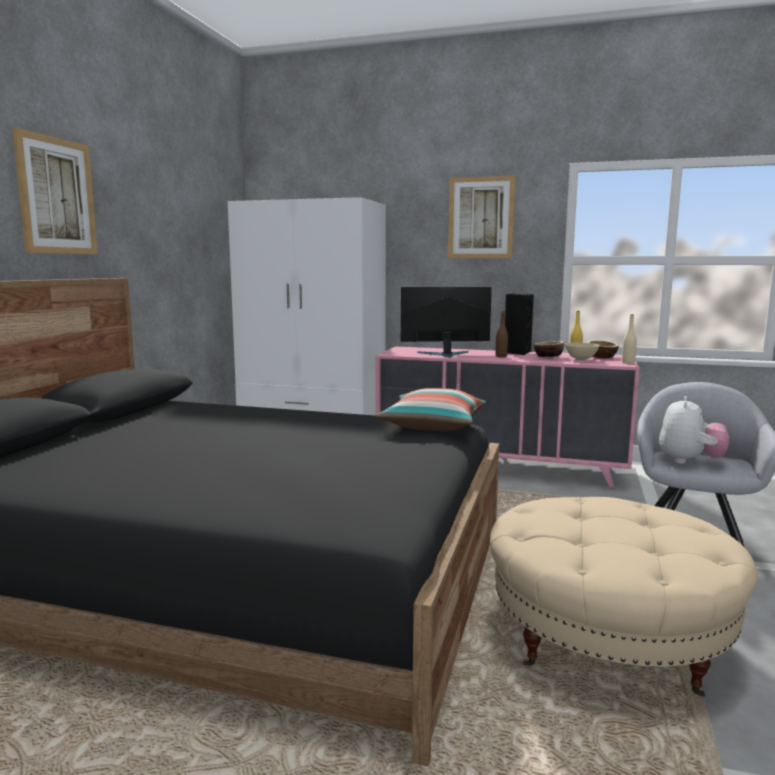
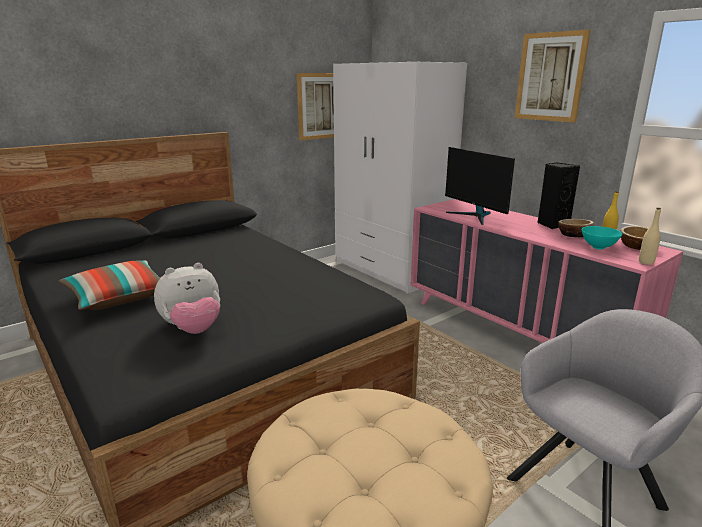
camera: 35 degrees right, 10 degrees up
picture [12,128,98,254] -> picture moved to [297,73,334,141]
pillow [376,388,486,431] -> pillow moved to [59,260,160,310]
monitor [401,287,492,358] -> monitor turned 150 degrees counterclockwise [445,147,515,225]
brown bottle [496,311,508,357] -> none
beige bowl [565,343,600,361] -> turquoise bowl [581,226,622,249]
plush toy [659,396,729,464] -> plush toy moved to [154,263,220,334]

